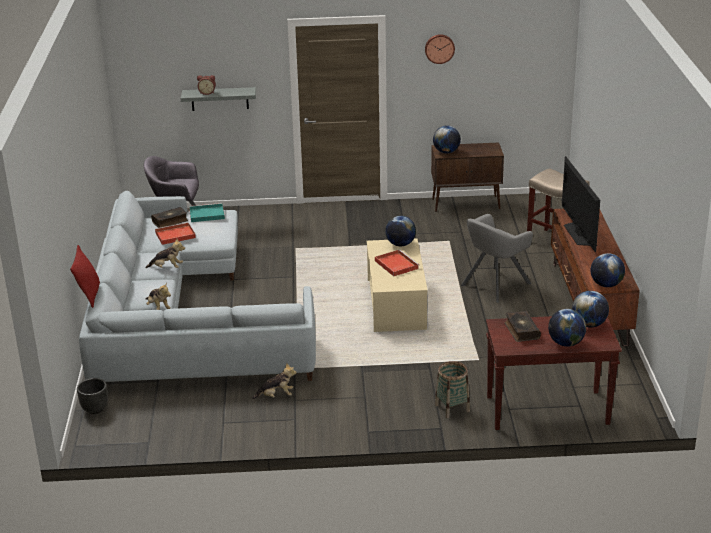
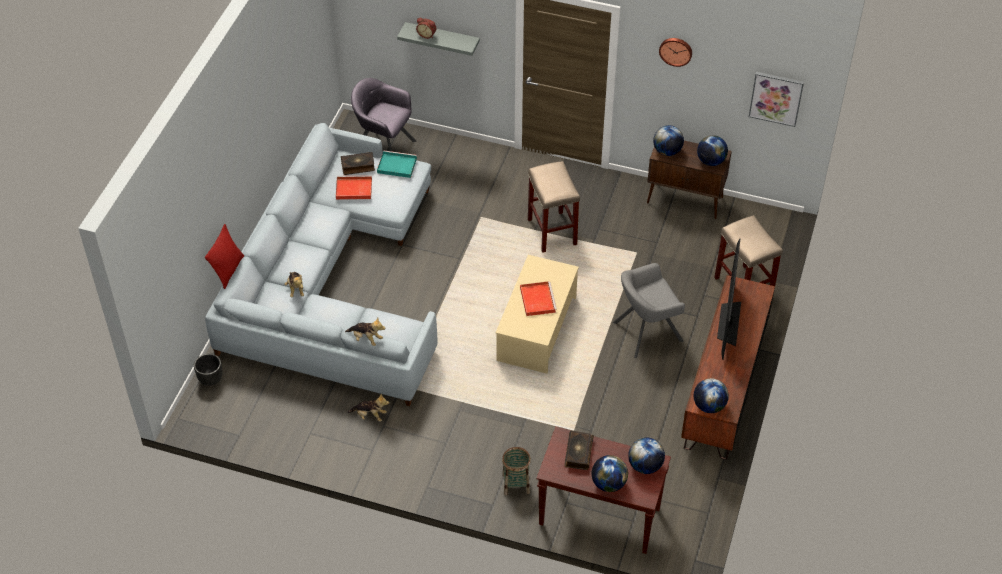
camera: 20 degrees right, 20 degrees up
plush toy [146,239,185,268] -> plush toy moved to [345,318,386,346]
globe [385,216,416,246] -> globe moved to [697,135,728,166]
none -> beige stool [528,161,580,253]
none -> picture [749,72,804,127]

